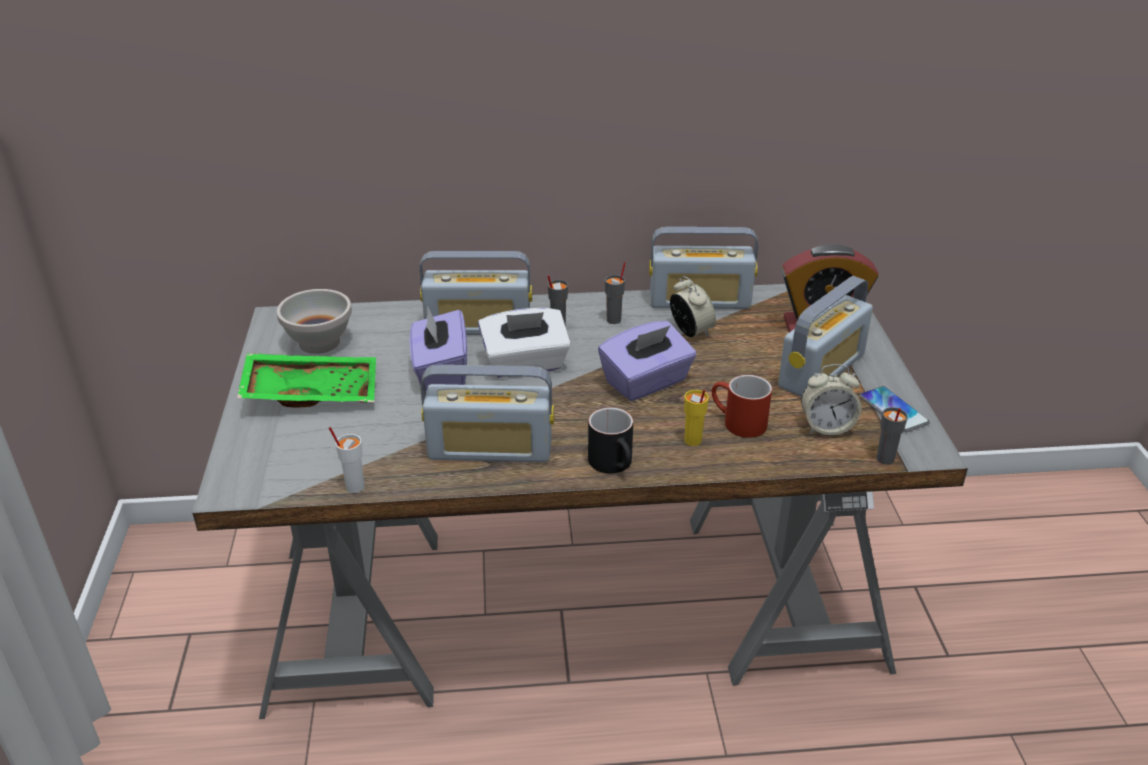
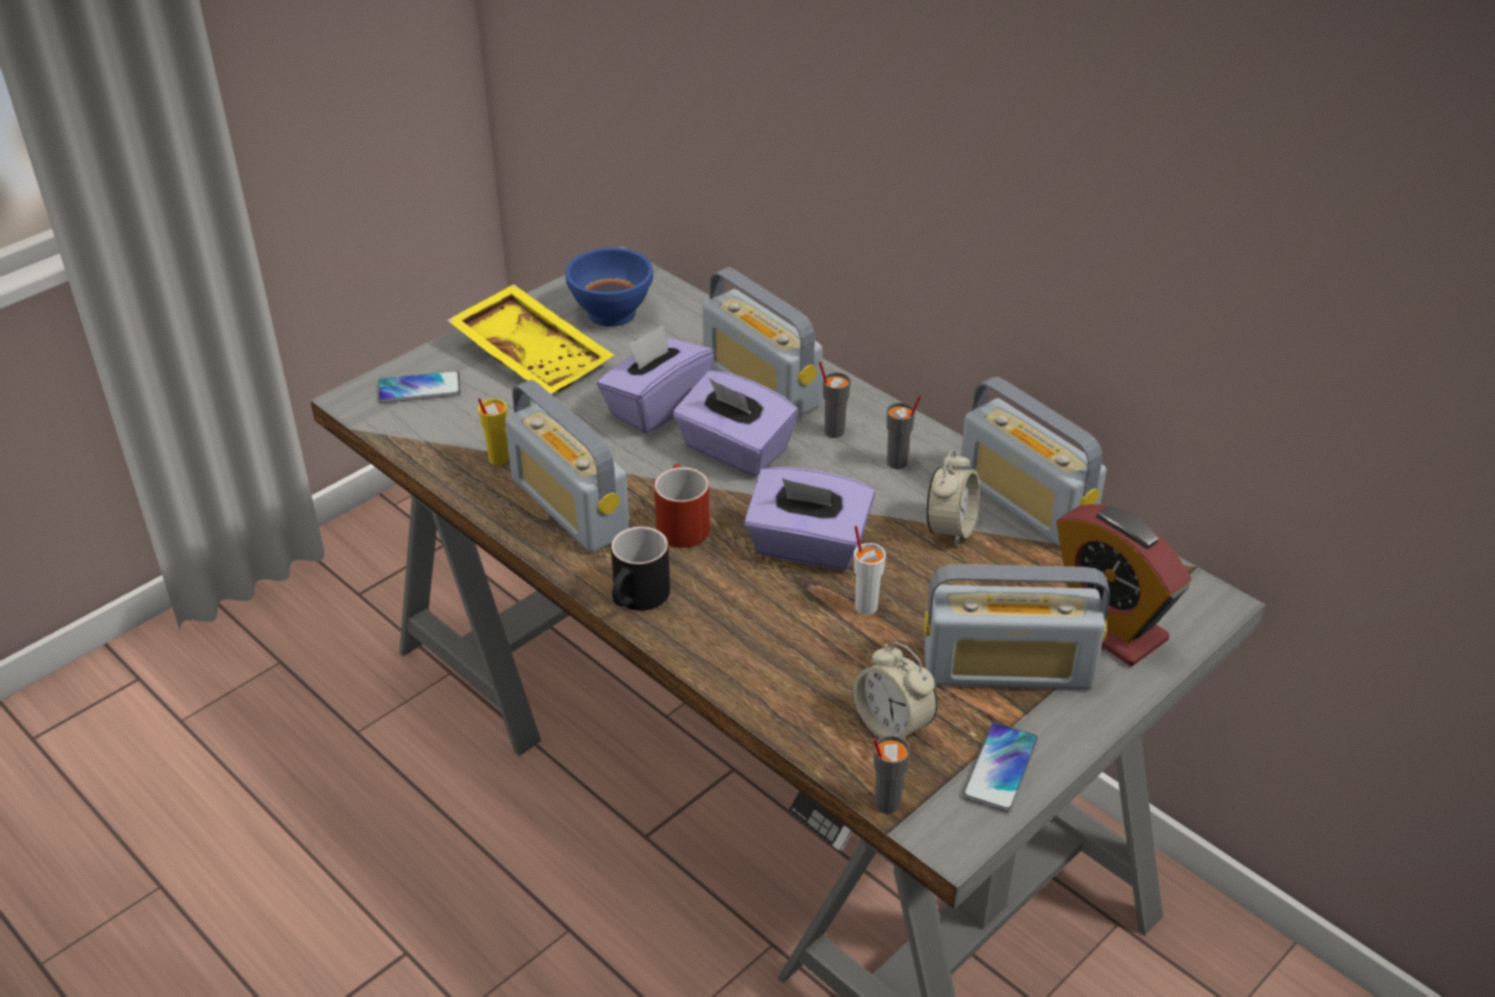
camera: 50 degrees right, 5 degrees up
green tray [237,353,376,408] -> yellow tray [447,284,614,394]
white bowl [277,289,352,354] -> blue bowl [565,248,653,327]
white cup [329,427,364,493] -> white cup moved to [854,526,886,615]
white tissue box [478,308,571,378] -> purple tissue box [673,371,798,476]
yellow cup [684,389,709,446] -> yellow cup moved to [478,398,509,465]
red mug [712,375,772,438] -> red mug moved to [654,464,710,548]
none -> phone [378,371,461,403]

